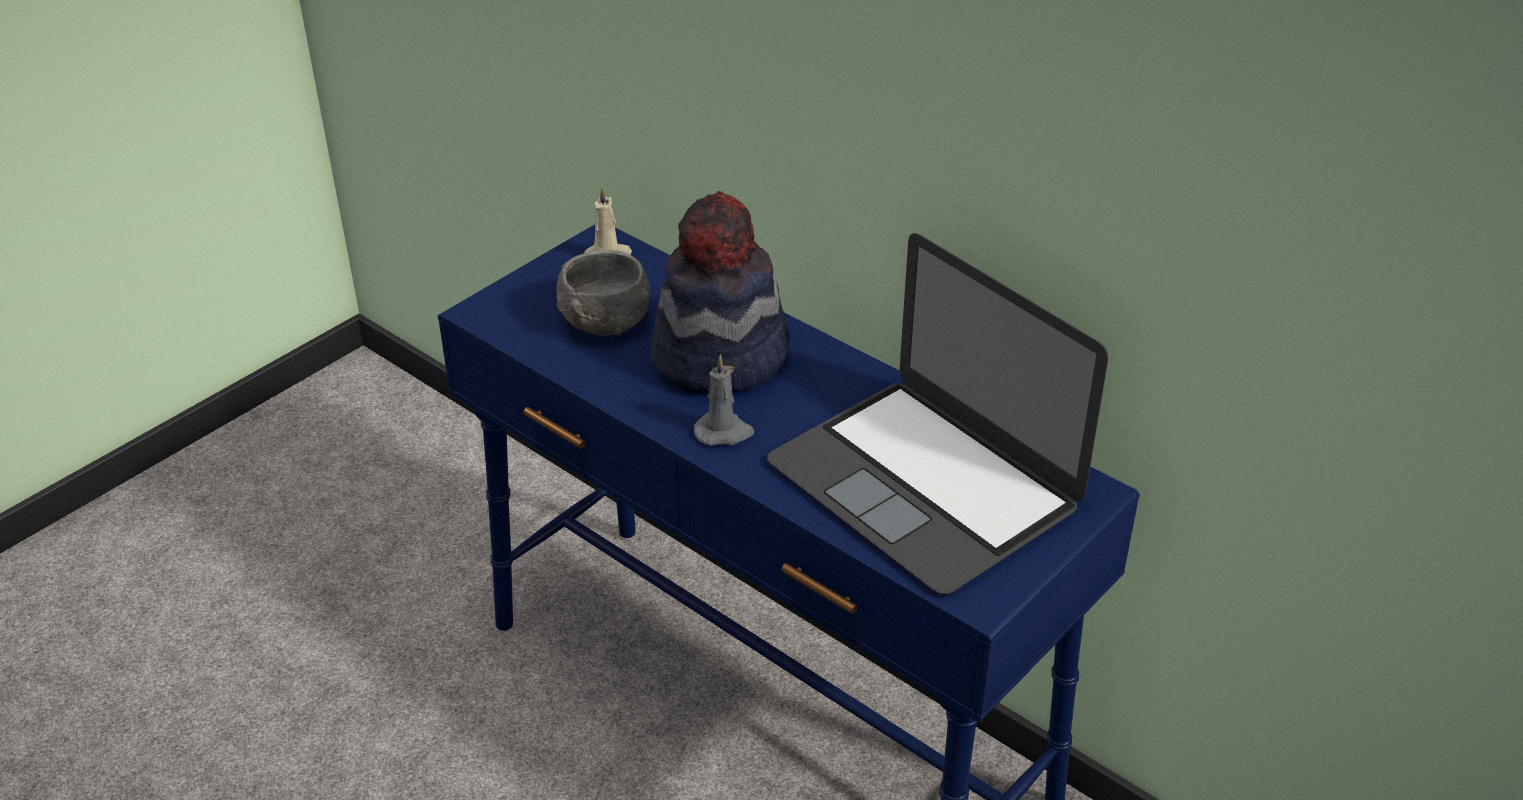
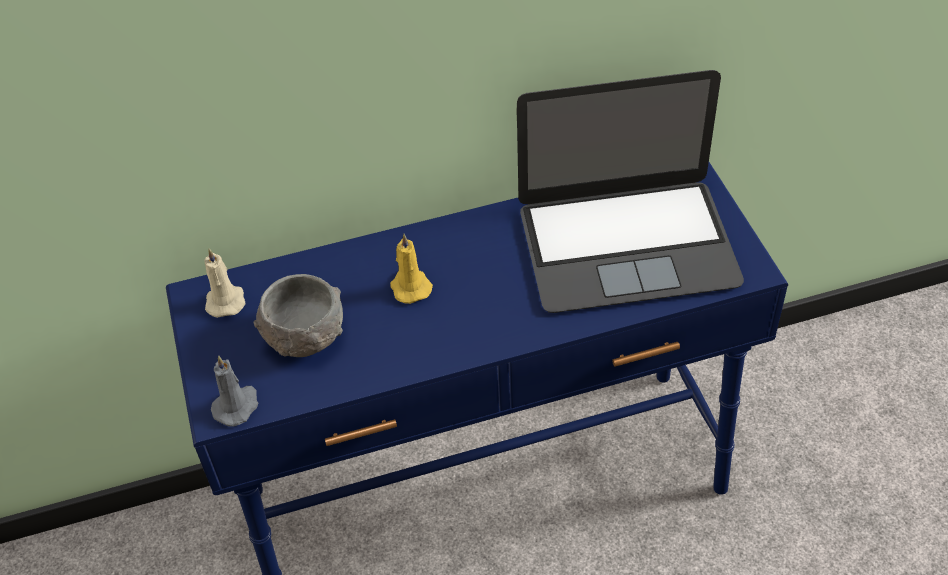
camera: 55 degrees left, 10 degrees up
hat [651,191,790,394] -> yellow candle [390,234,433,304]
grey candle [694,354,755,446] -> grey candle moved to [211,355,258,426]

